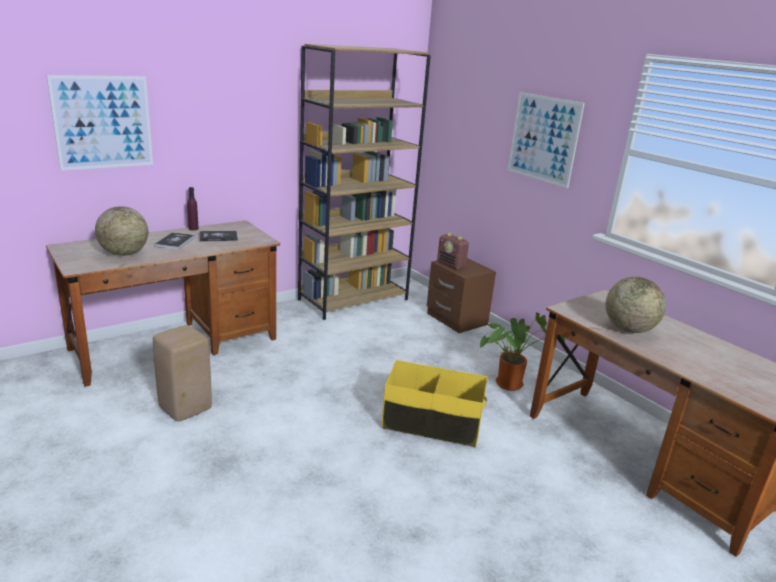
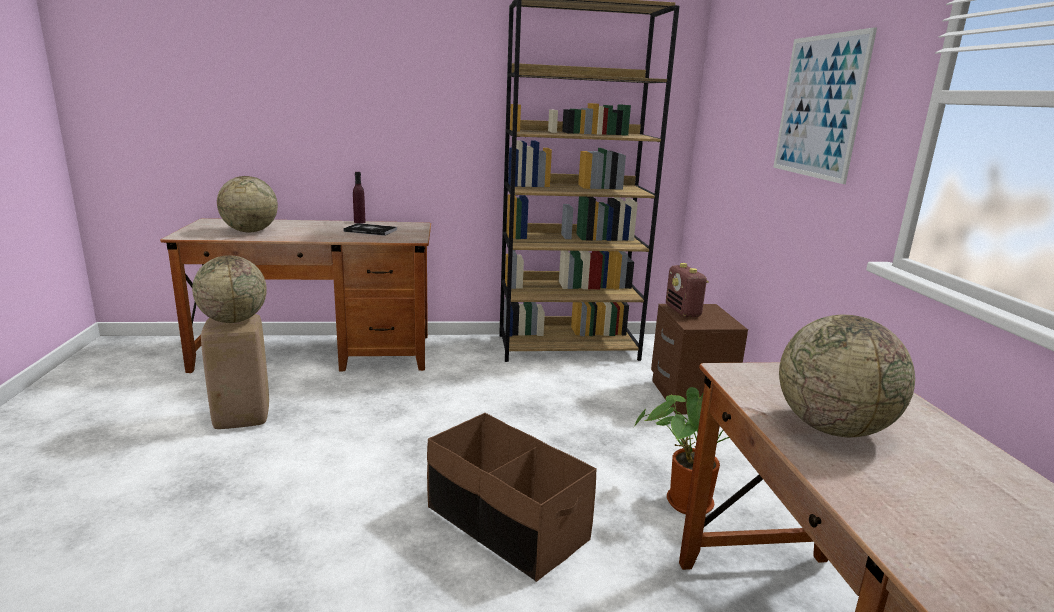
camera: 30 degrees right, 5 degrees down
picture [47,75,153,171] -> none
book [155,232,195,250] -> none
yellow storage box [382,360,488,447] -> brown storage box [427,413,597,582]
none -> globe [192,255,267,323]

